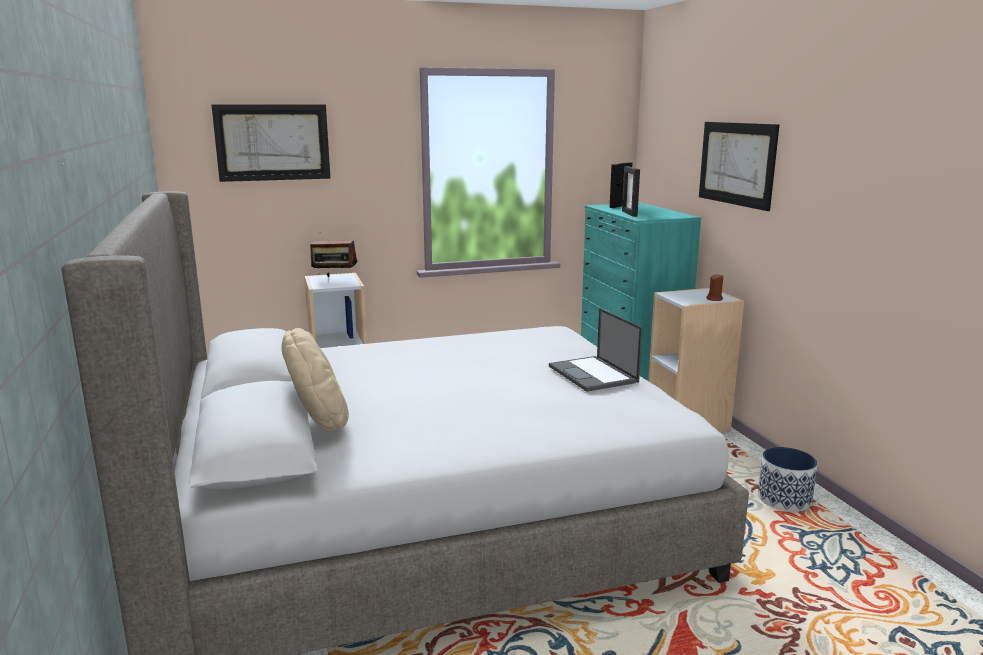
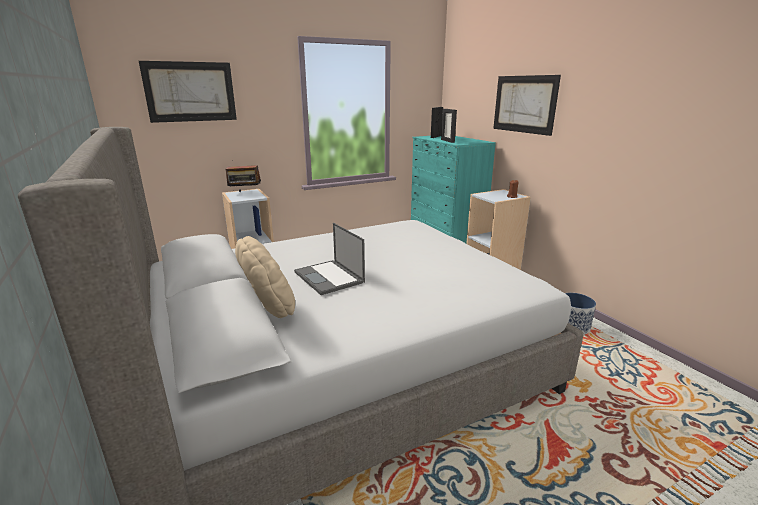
camera: 10 degrees left, 5 degrees up
laptop [549,308,643,392] -> laptop moved to [294,223,365,295]

